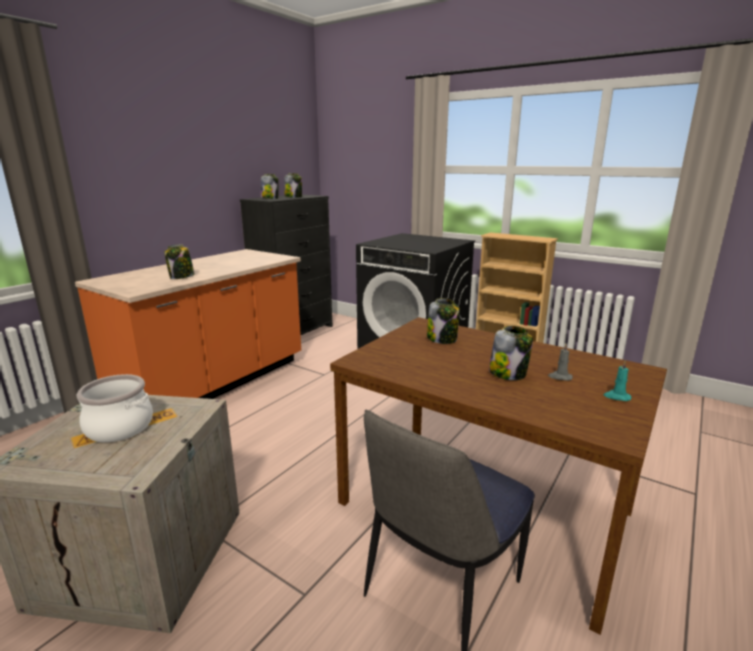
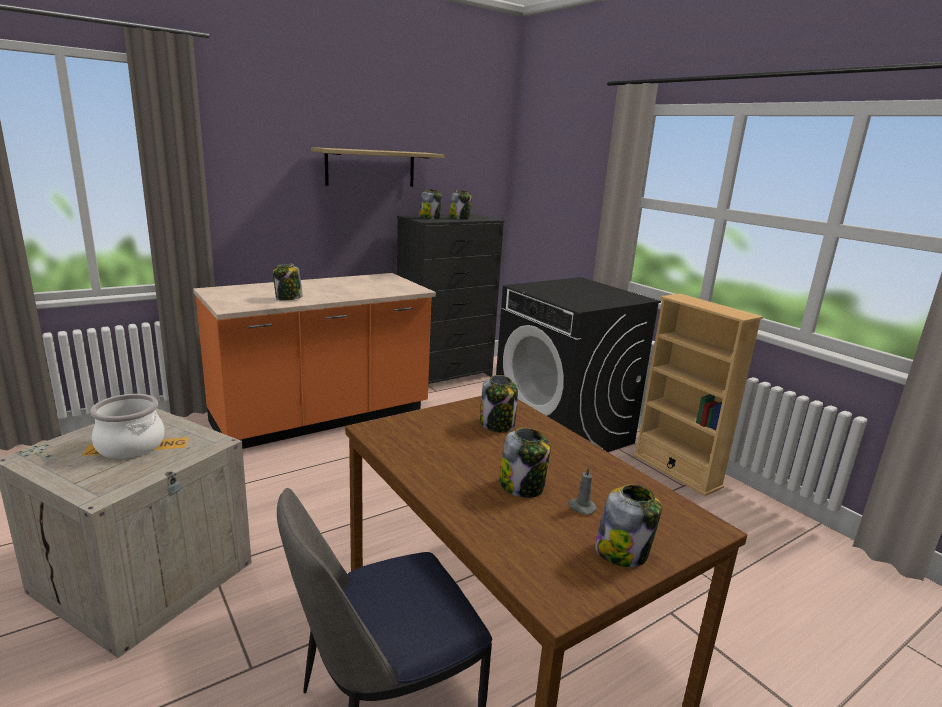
camera: 20 degrees right, 0 degrees up
turquoise candle [603,361,631,401] -> jar [595,484,662,567]
none -> shelf [311,147,445,187]

